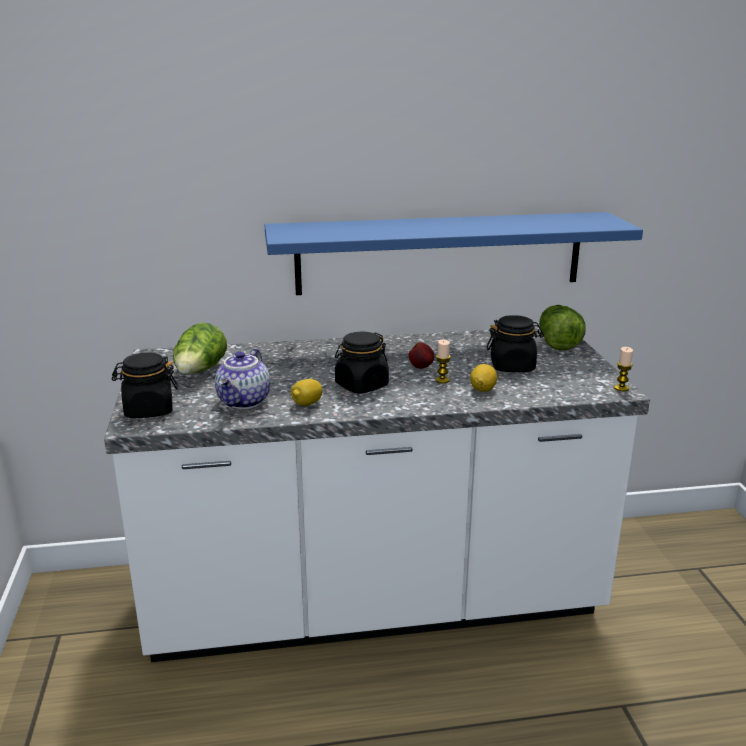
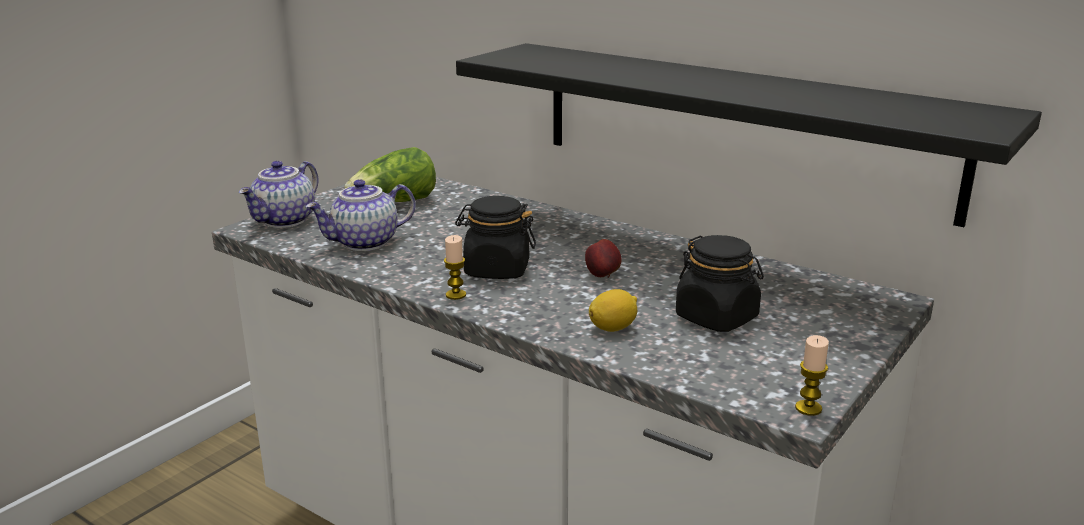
camera: 45 degrees right, 0 degrees up
black jar [112,353,178,418] -> teapot [239,161,319,228]
blue shelf [265,212,643,295] -> black shelf [456,43,1042,227]
lemon [291,379,322,406] -> none
candle [435,340,451,383] -> candle moved to [444,235,466,300]
lettuce [539,305,586,350] -> none

